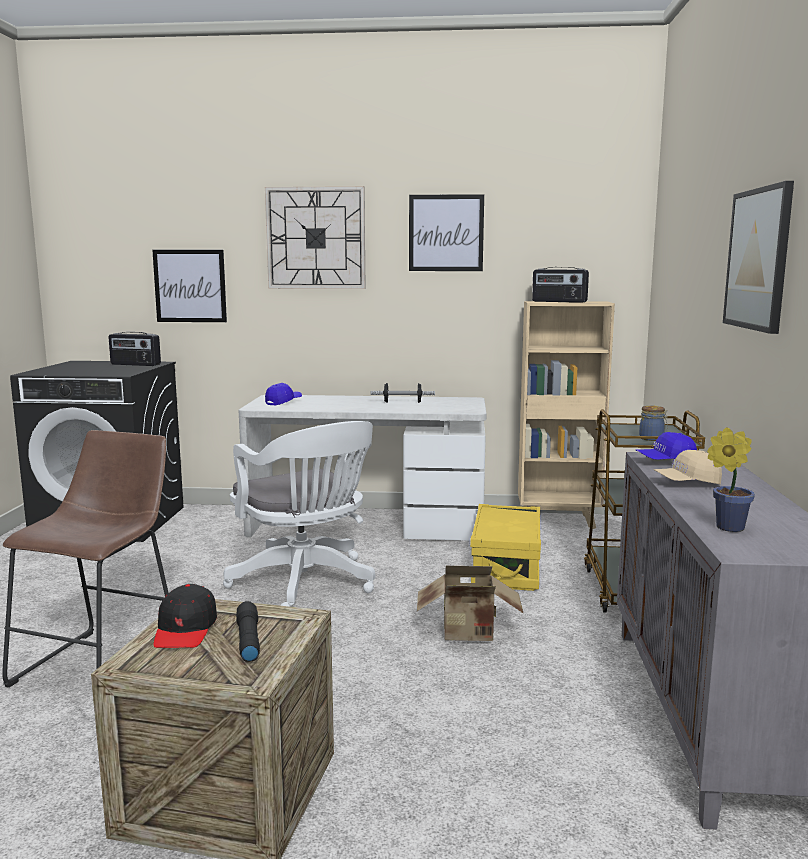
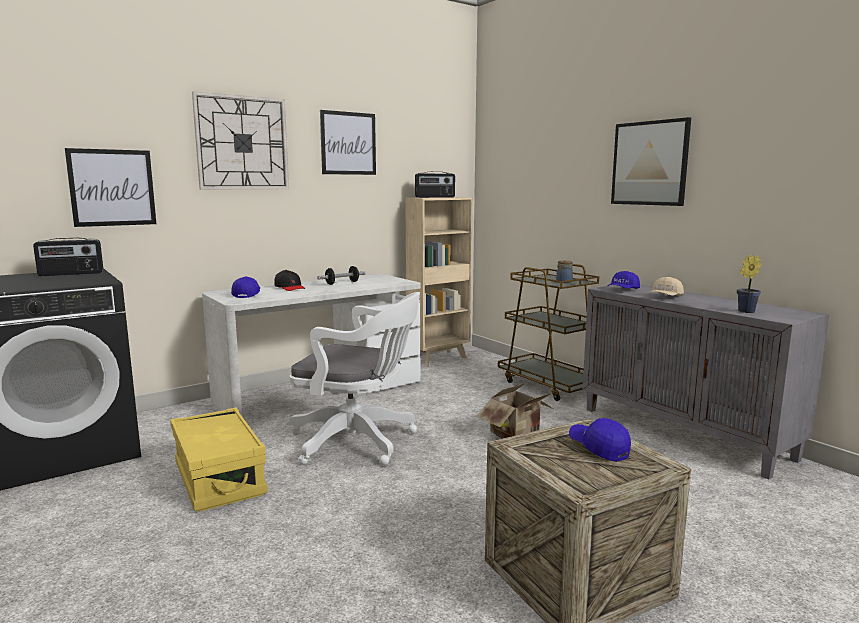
camera: 40 degrees left, 0 degrees up
brown stool [2,430,168,688] -> none
black cap [154,584,217,648] -> black cap moved to [275,270,305,291]
black flashlight [236,601,260,662] -> blue cap [569,418,631,462]
yellow storage box [470,504,541,591] -> yellow storage box moved to [170,408,268,511]

